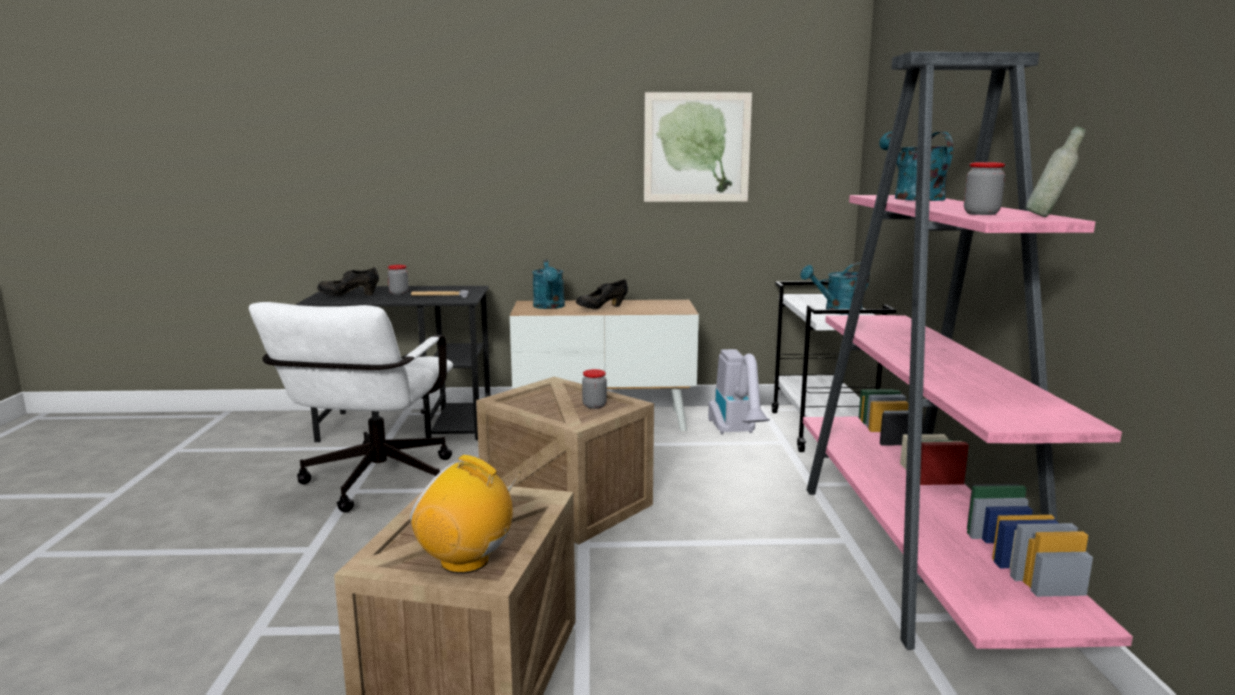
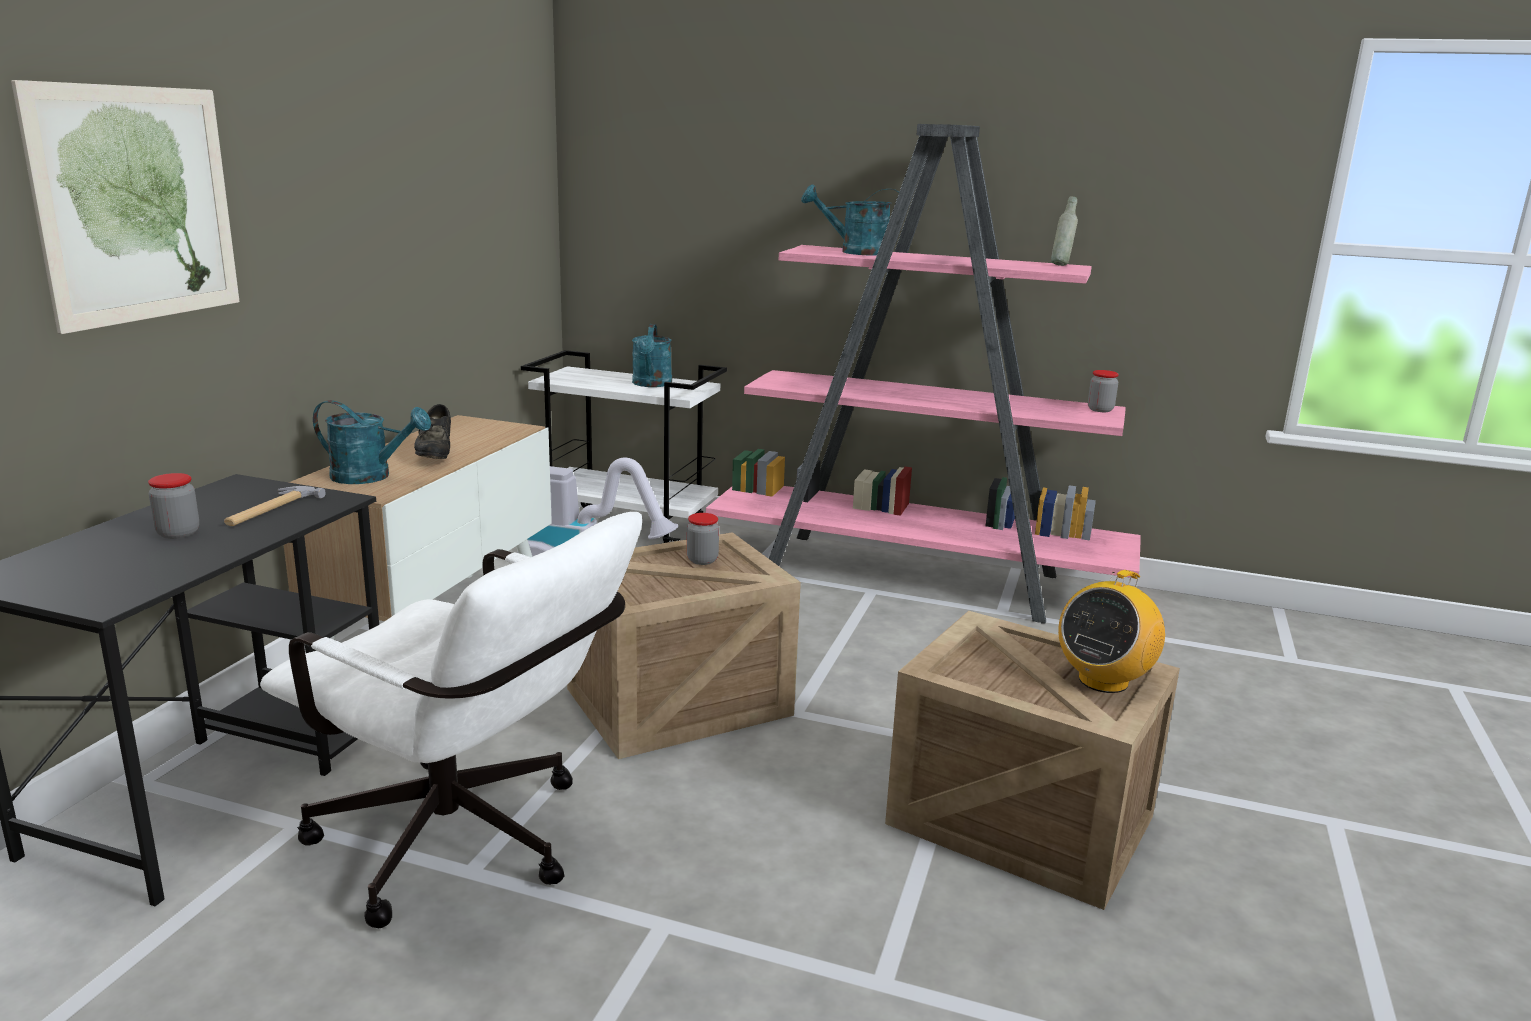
camera: 70 degrees left, 5 degrees up
black shoe [317,267,379,296] -> none
picture [644,92,752,202] -> picture moved to [11,80,239,334]
jar [964,162,1005,215] -> jar moved to [1088,370,1119,412]

